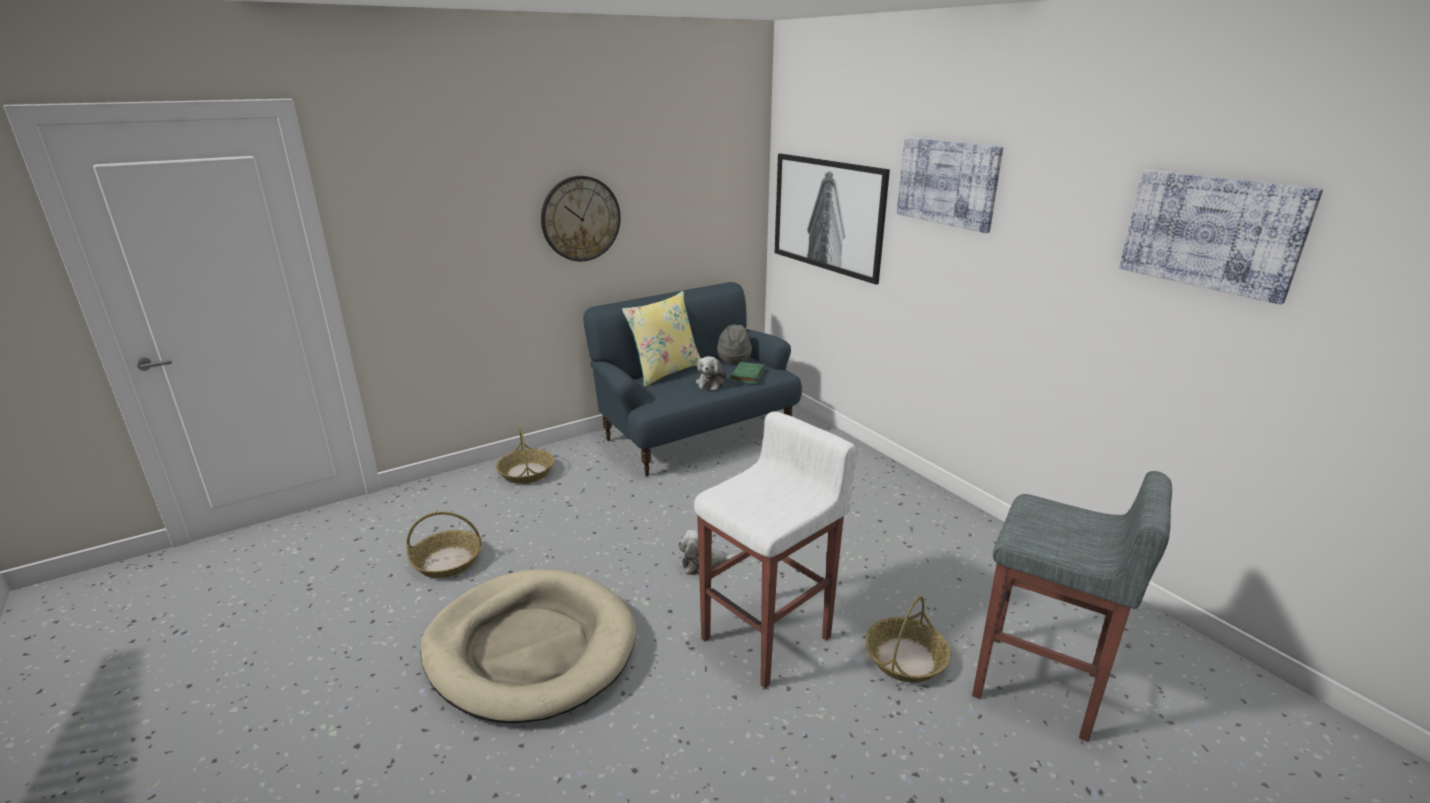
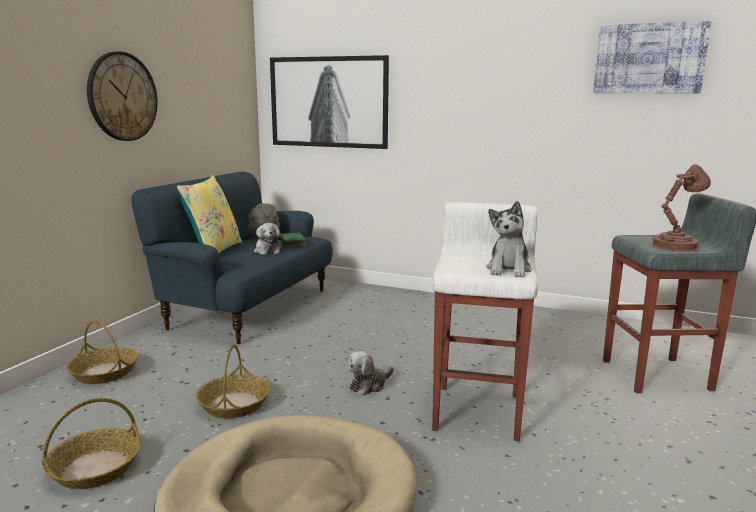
camera: 35 degrees left, 10 degrees down
basket [865,596,951,683] -> basket moved to [196,344,270,418]
picture [897,137,1003,233] -> none
none -> plush toy [486,201,532,278]
none -> brown table lamp [651,164,711,252]

